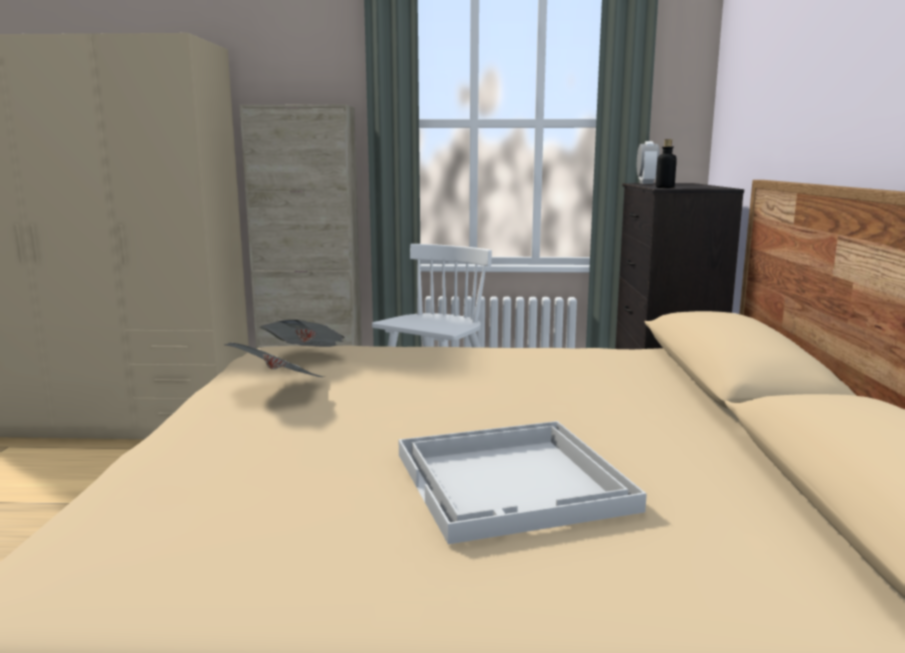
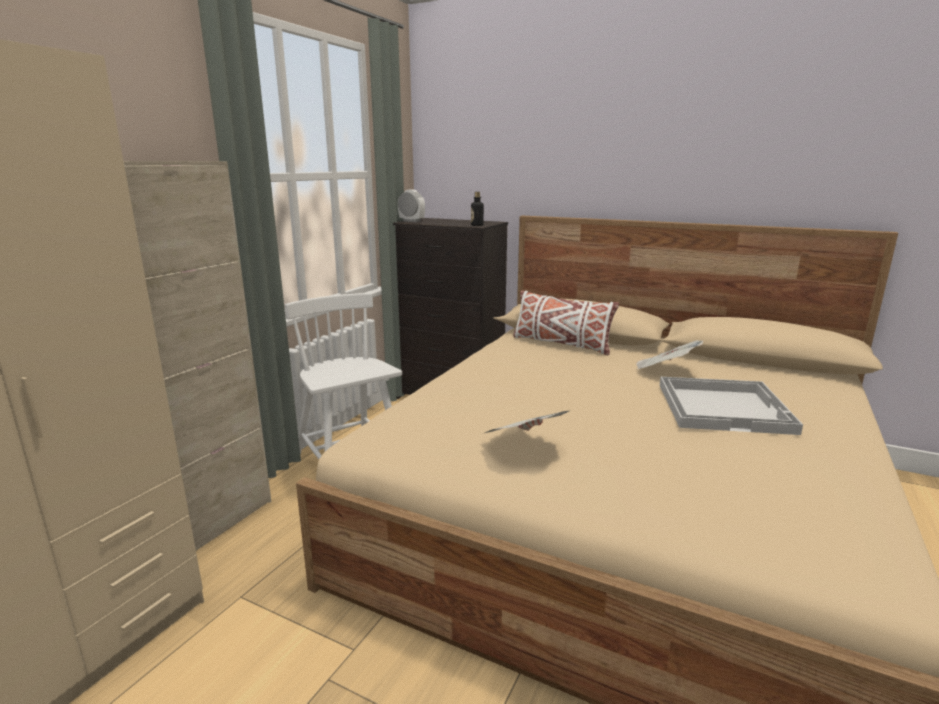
camera: 65 degrees left, 5 degrees up
newspaper [260,320,344,347] -> newspaper moved to [636,340,704,370]
none -> white pillow [513,291,619,355]

